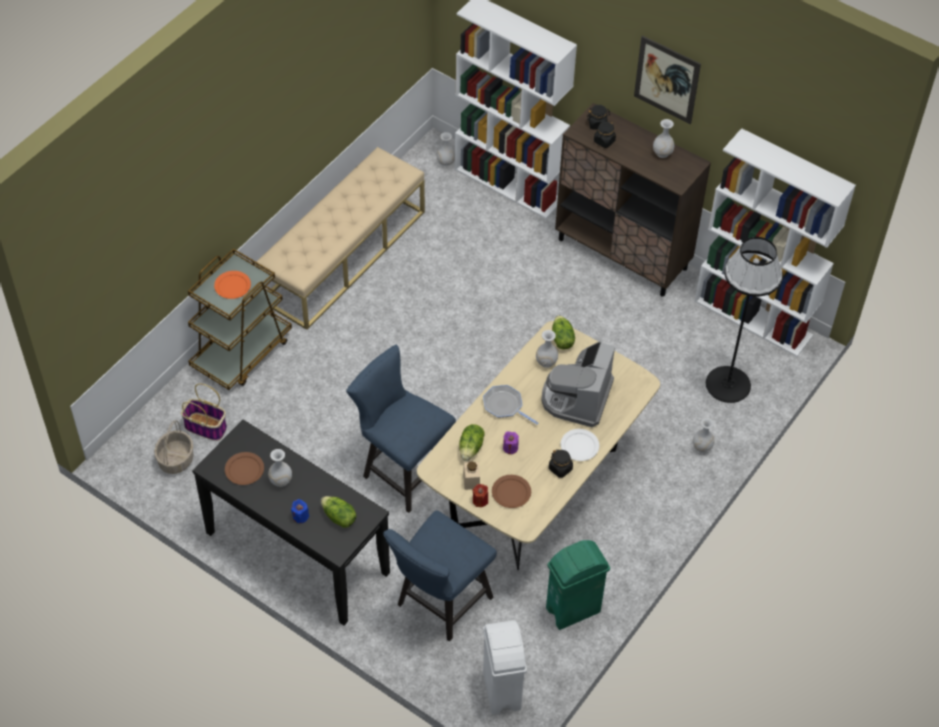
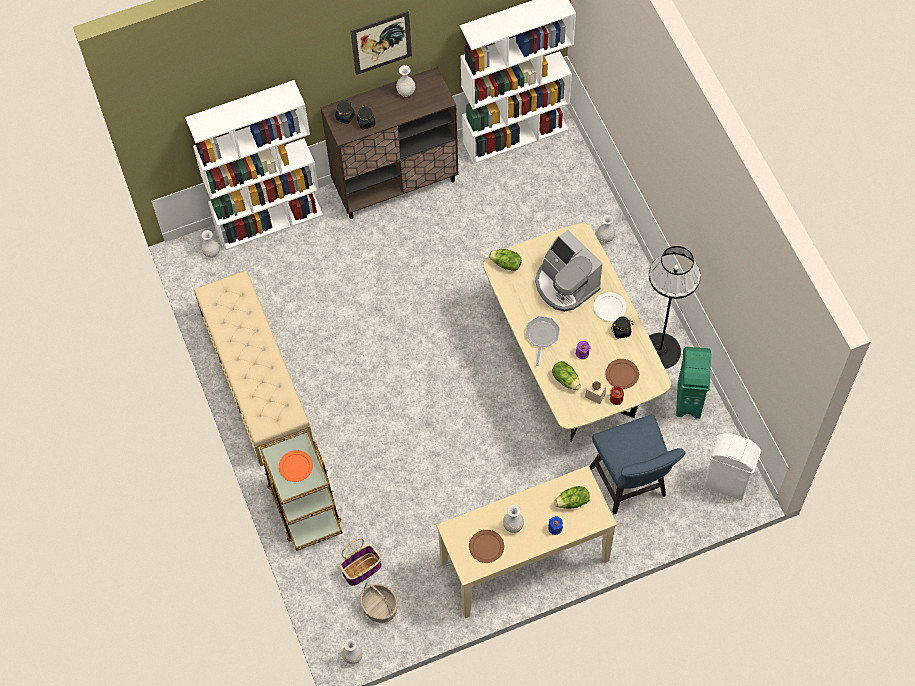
camera: 55 degrees left, 10 degrees up
black console table [192,420,390,625] -> beige console table [436,466,617,618]
blue chair [346,345,456,513] -> none
frying pan [483,385,538,424] -> frying pan turned 120 degrees clockwise [526,316,560,366]
white vase [536,330,558,368] -> white vase moved to [342,639,363,664]
black floor lamp [706,237,783,403] -> black floor lamp moved to [649,246,701,369]

